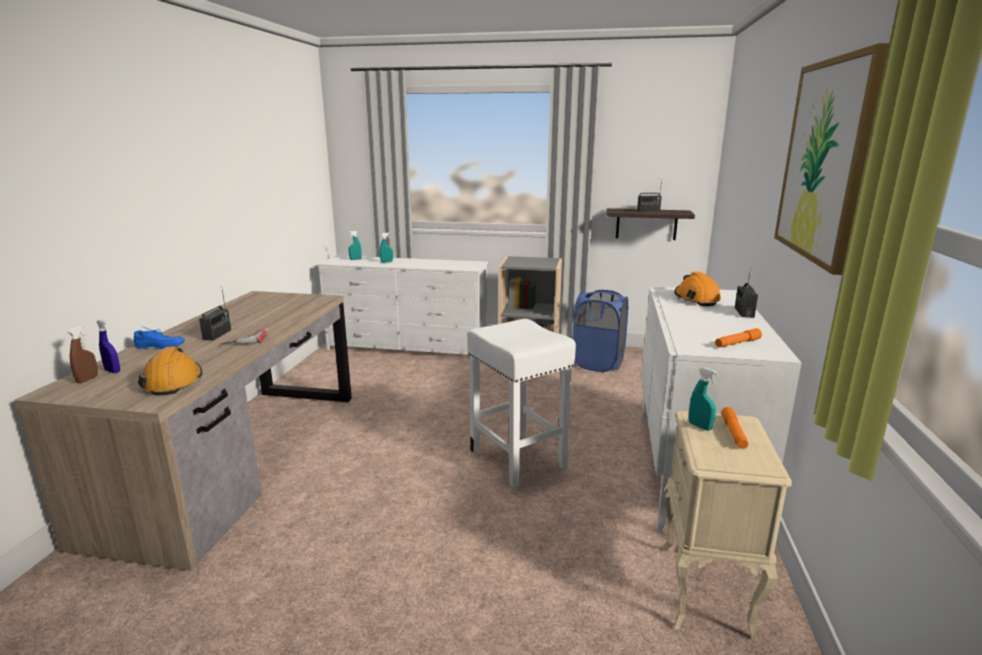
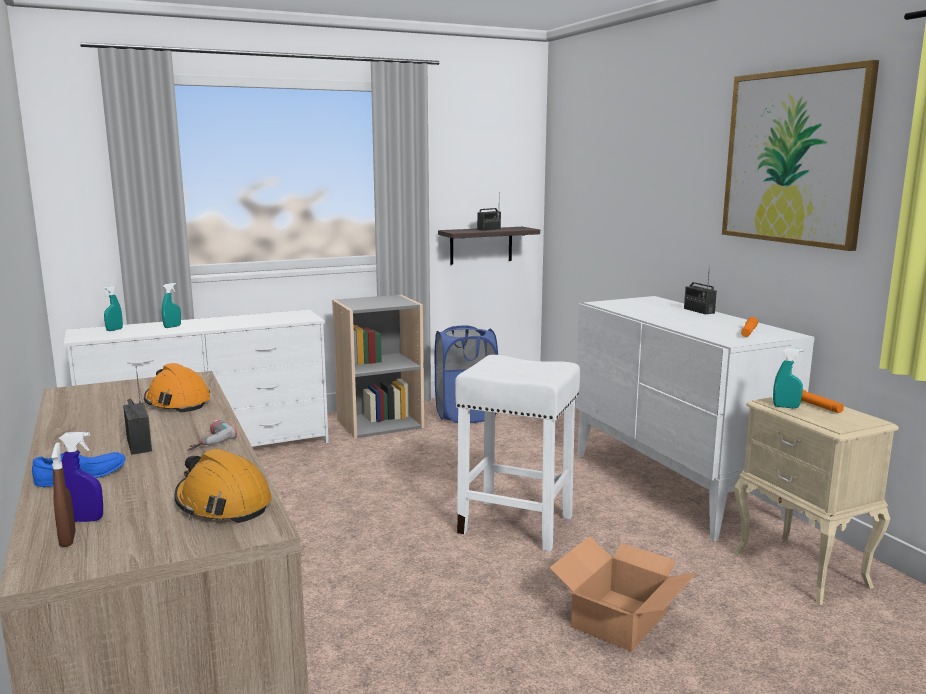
camera: 35 degrees left, 5 degrees down
orange hard hat [674,271,721,306] -> orange hard hat moved to [144,363,210,412]
none -> cardboard box [549,536,697,652]

